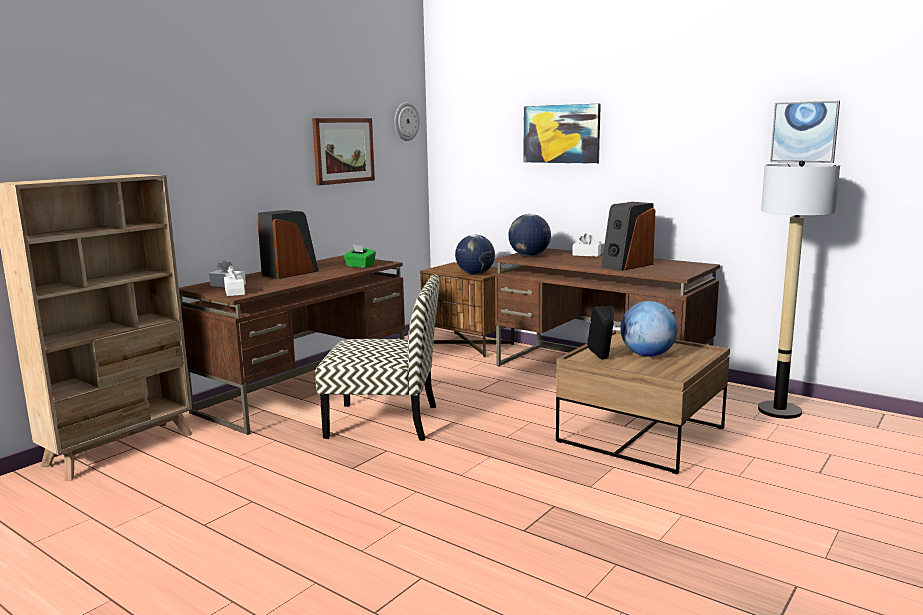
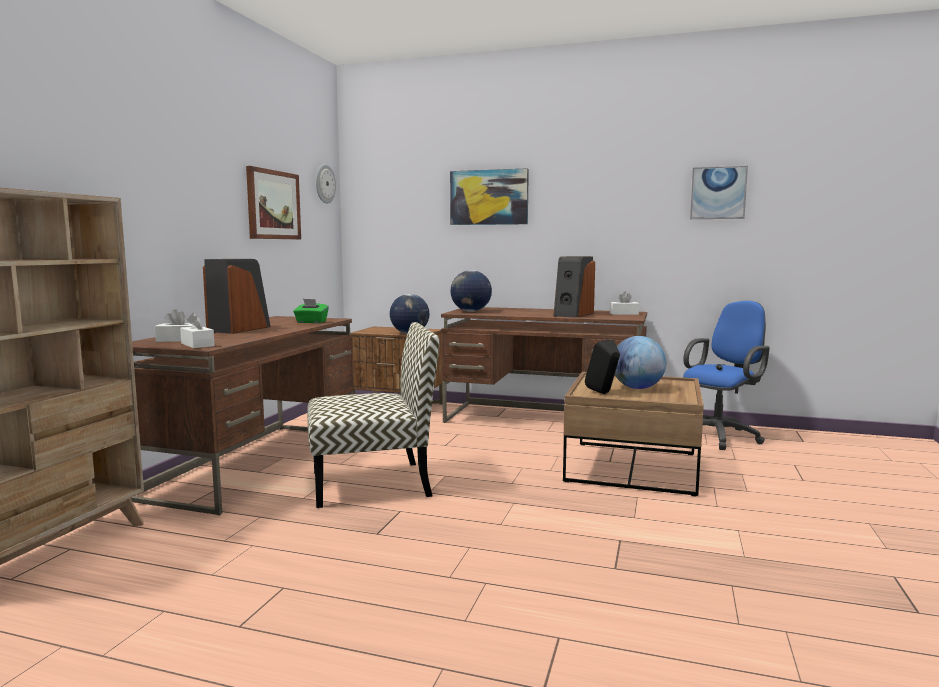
camera: 20 degrees left, 5 degrees down
white tissue box [572,233,601,257] -> white tissue box moved to [610,292,639,315]
floor lamp [758,160,840,419] -> blue office chair [683,301,770,450]

